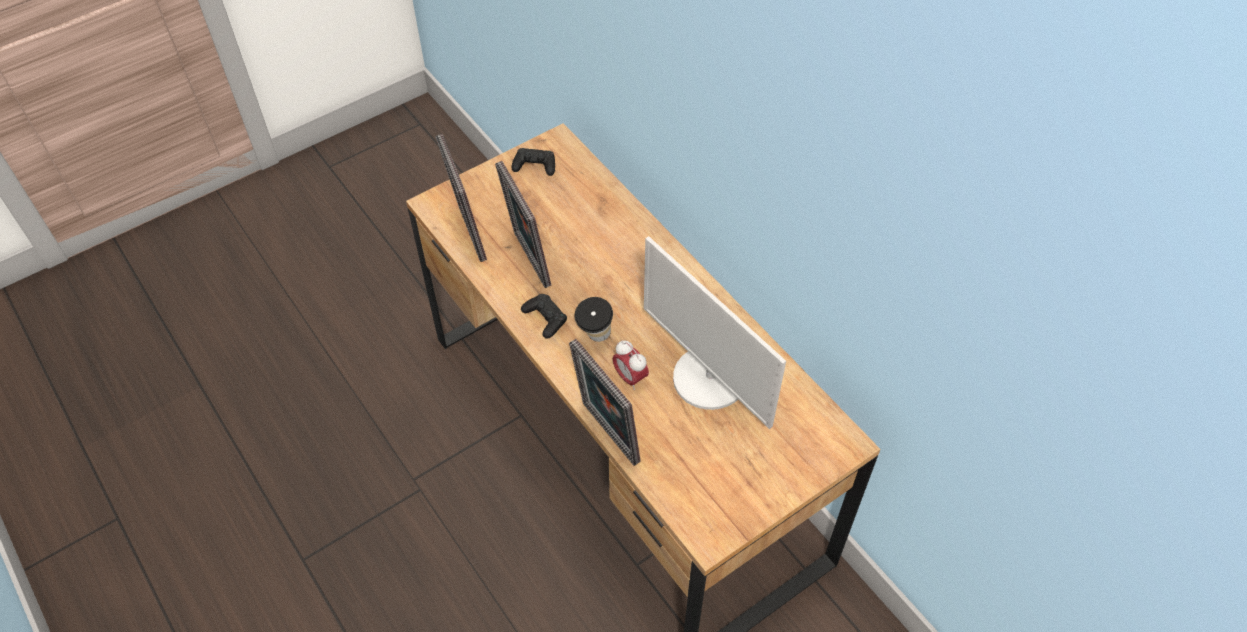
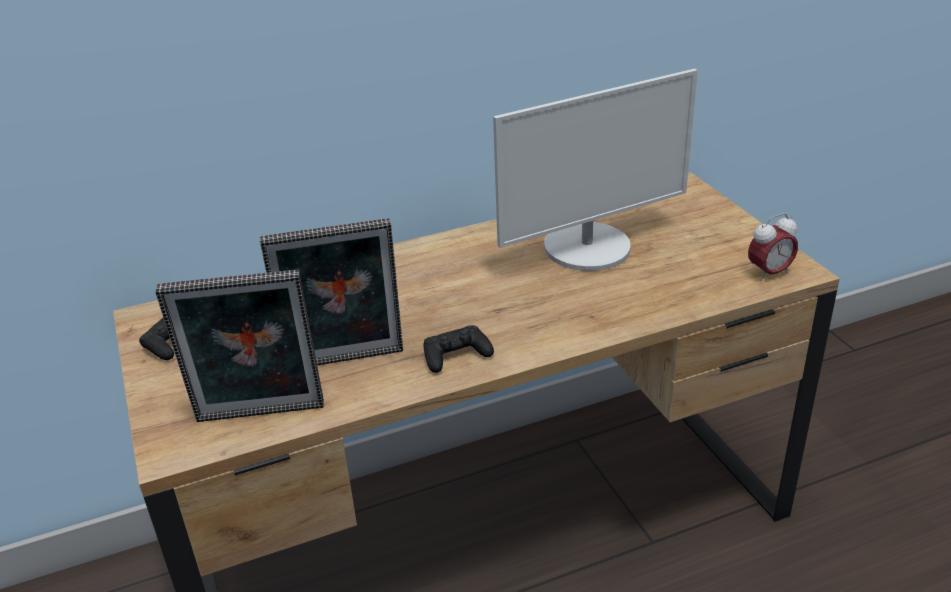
camera: 75 degrees left, 20 degrees down
picture frame [569,339,641,466] -> none
cup [575,297,613,342] -> none
alarm clock [613,340,649,390] -> alarm clock moved to [748,213,798,281]

